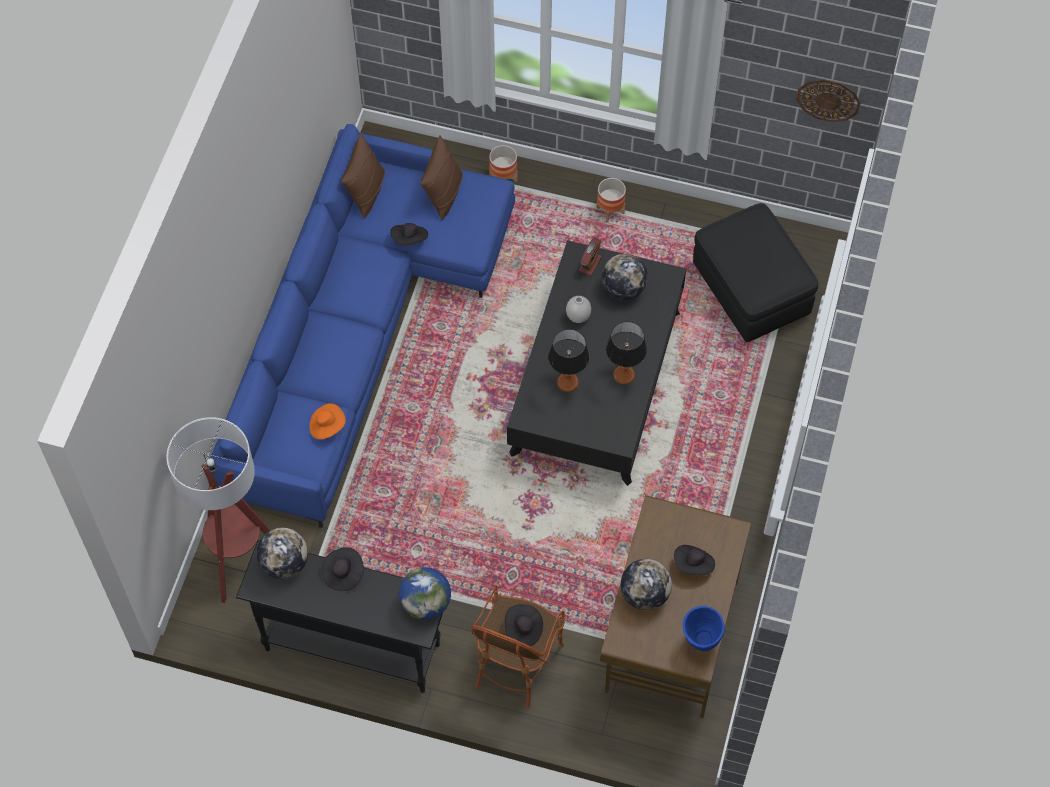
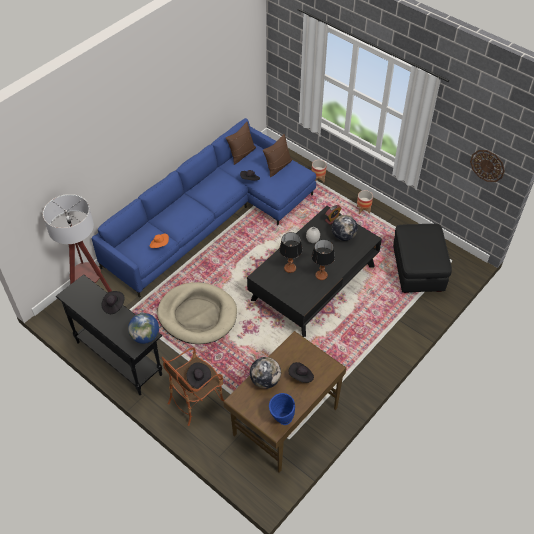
camera: 25 degrees right, 10 degrees down
globe [256,528,308,579] -> none
none -> beige dog bed [157,282,237,344]

